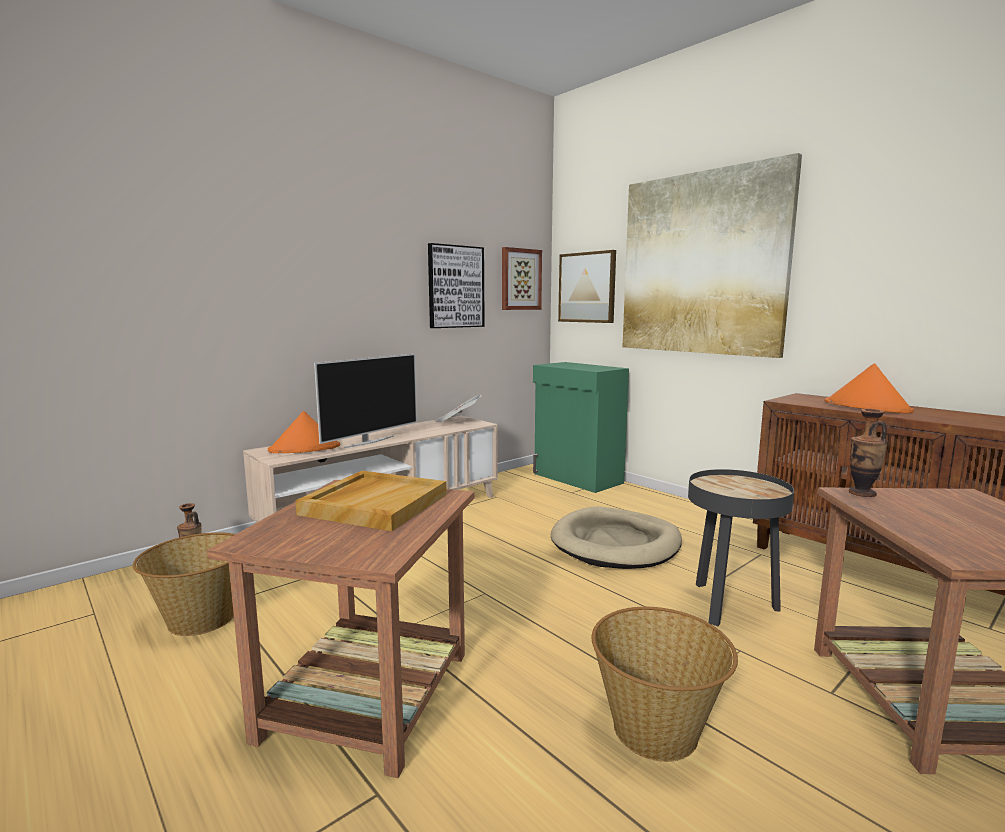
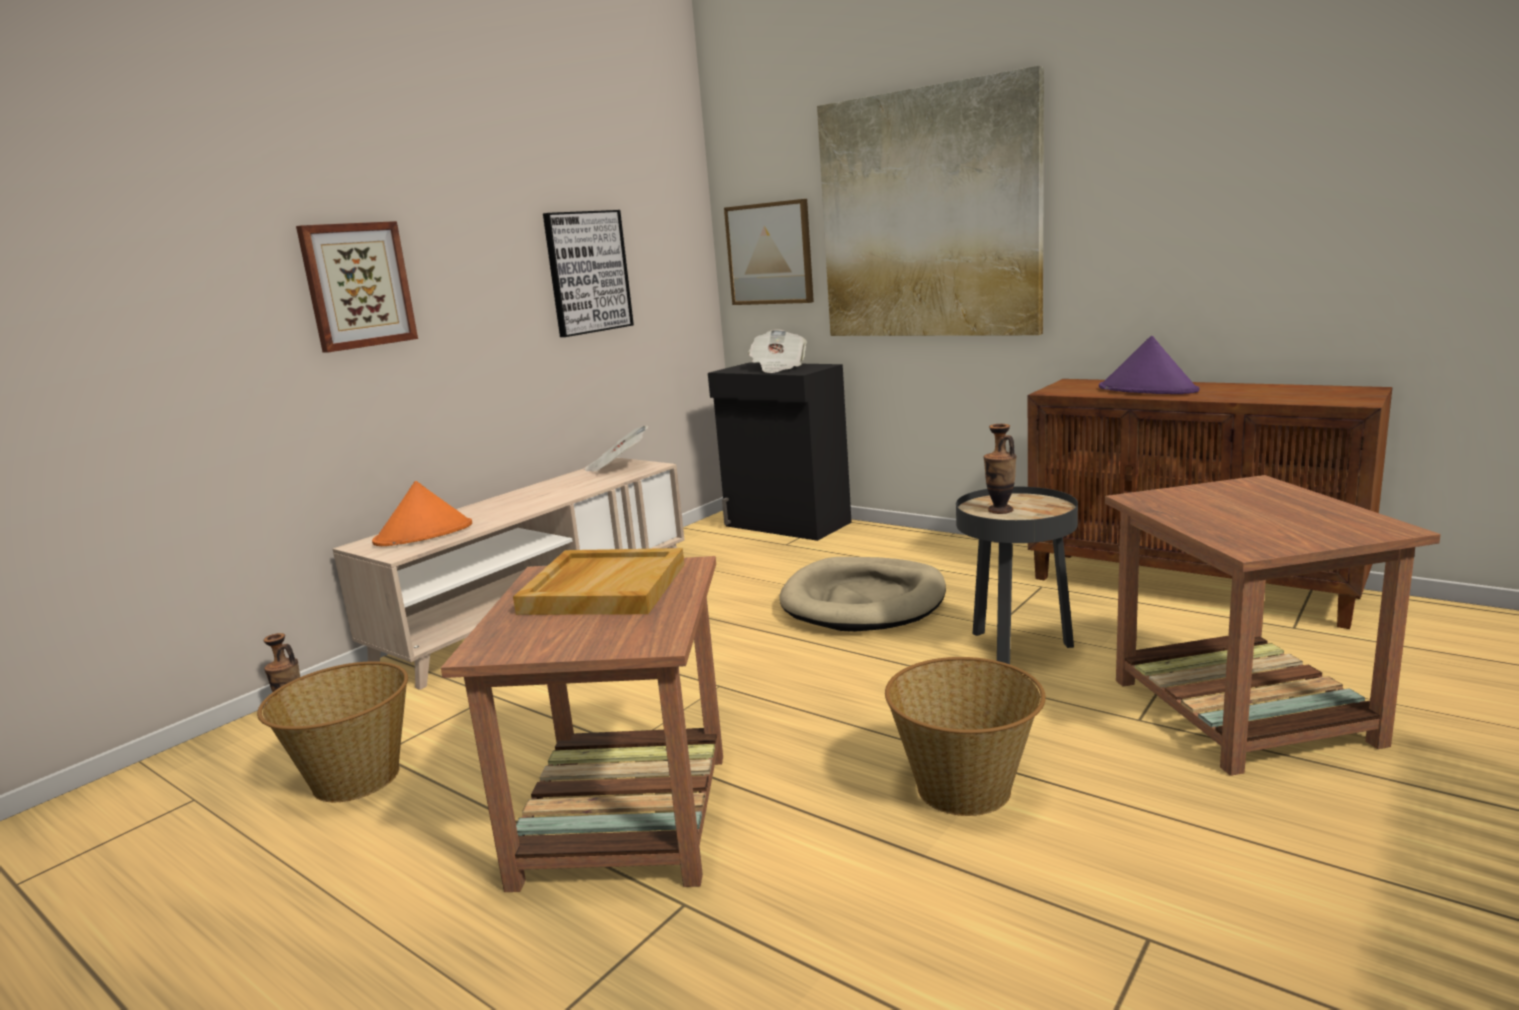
camera: 10 degrees left, 5 degrees up
television [314,354,417,448] -> none
picture [502,247,542,310] -> picture moved to [296,221,418,353]
green cabinet [533,362,629,493] -> black cabinet [708,363,852,541]
orange hat [825,363,914,413] -> purple hat [1099,336,1199,394]
vase [849,409,888,497] -> vase moved to [984,424,1017,514]
none -> newspaper [748,329,807,373]

